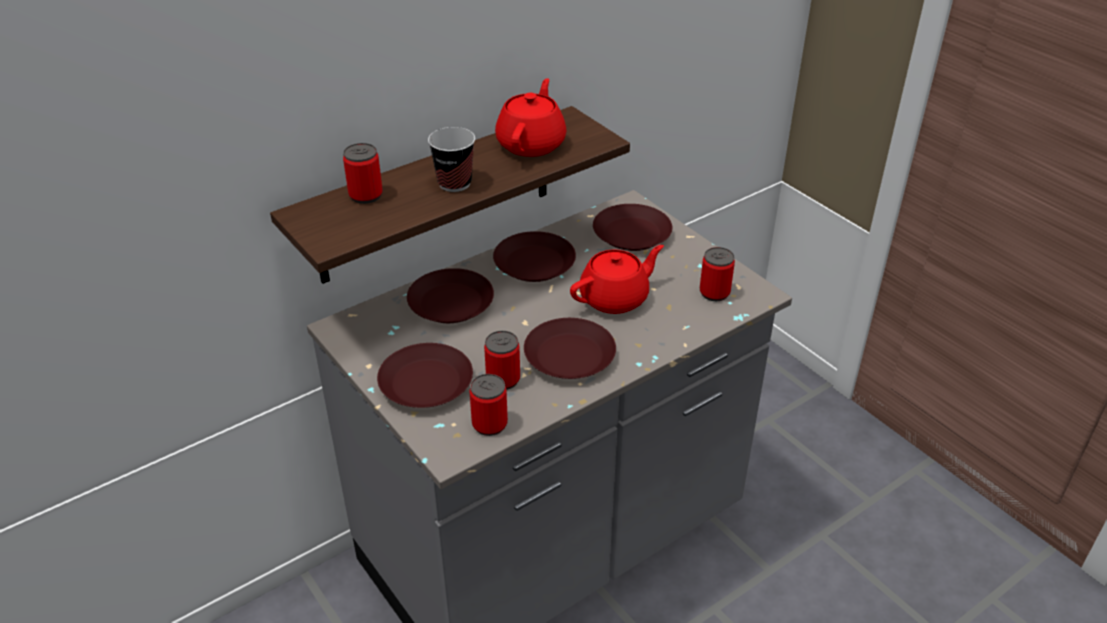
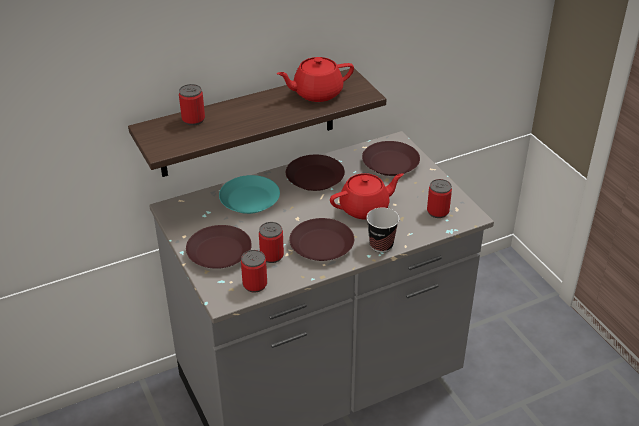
camera: 10 degrees right, 0 degrees up
brown plate [407,268,494,323] -> turquoise plate [219,175,280,214]
cup [428,127,475,192] -> cup moved to [366,208,399,253]
red teapot [495,78,566,157] -> red teapot turned 135 degrees counterclockwise [277,57,354,102]

